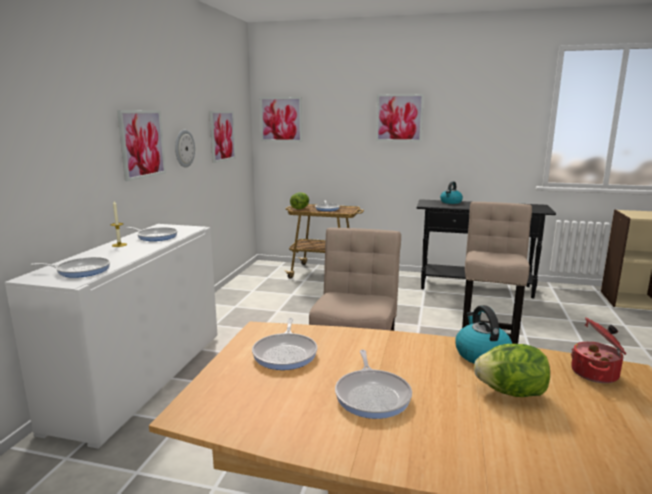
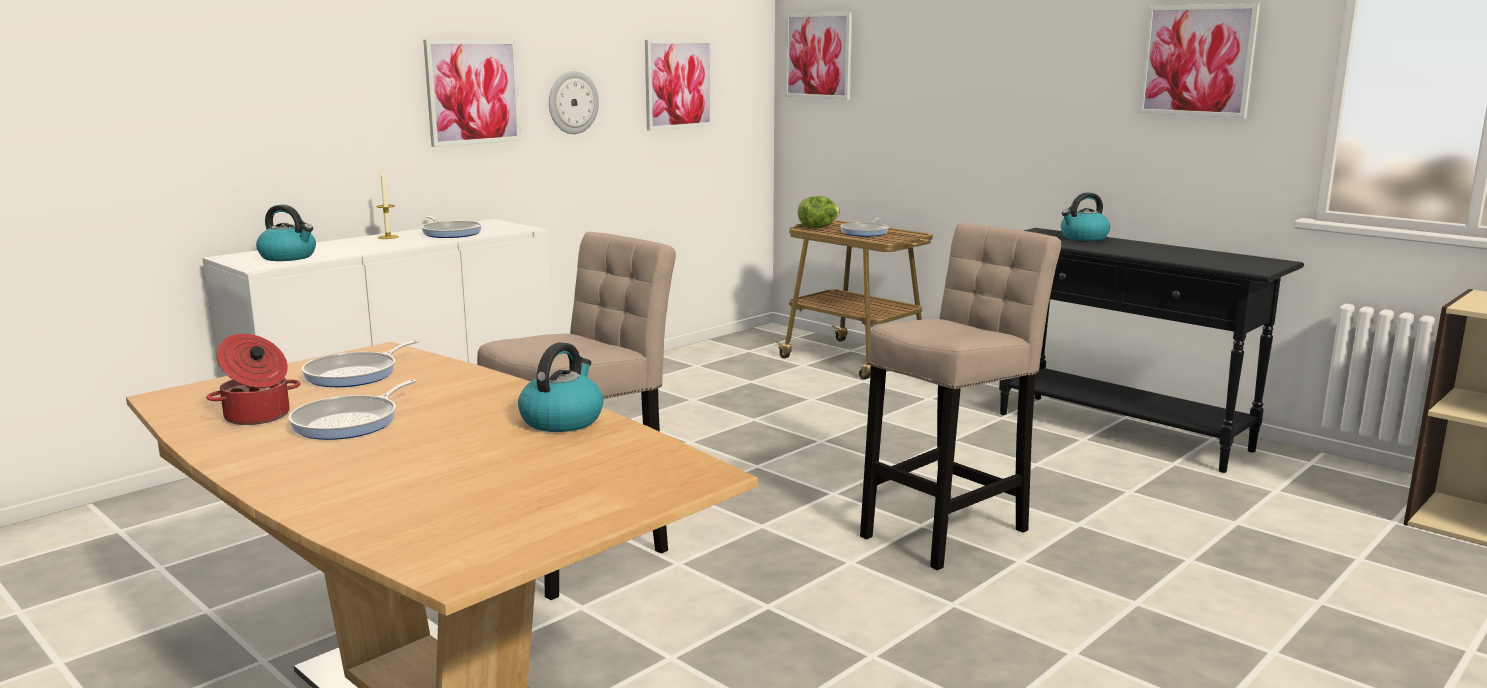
camera: 30 degrees right, 0 degrees up
frying pan [31,257,110,278] -> kettle [256,205,316,261]
picture [376,94,424,142] -> picture moved to [1139,4,1260,118]
lettuce [474,344,550,397] -> none
cooking pot [571,318,626,383] -> cooking pot moved to [206,334,301,425]

